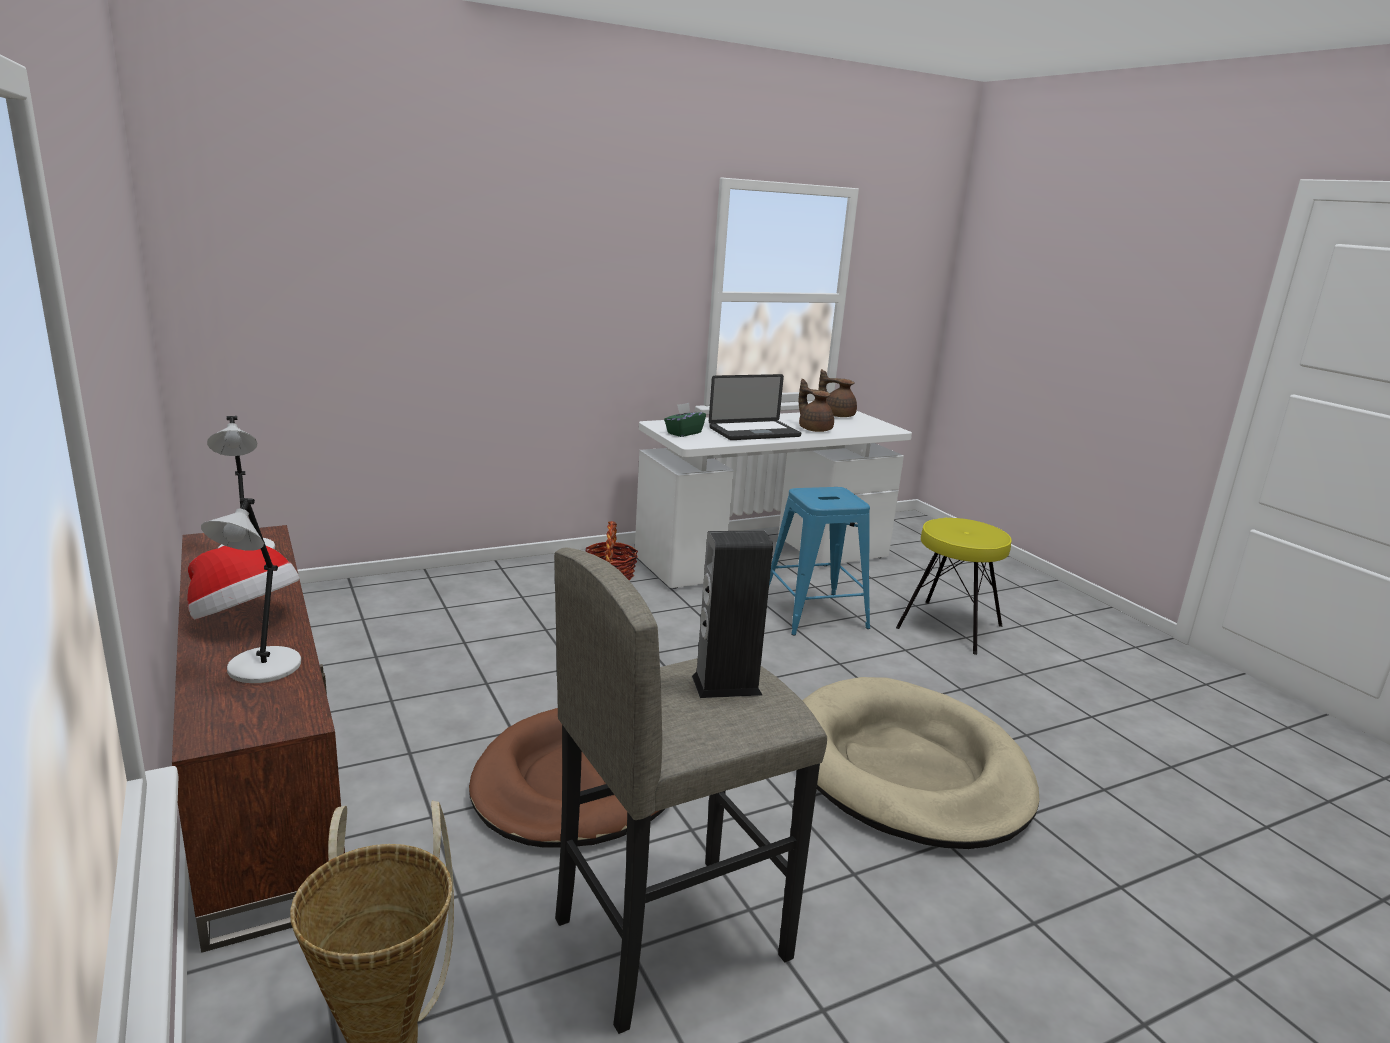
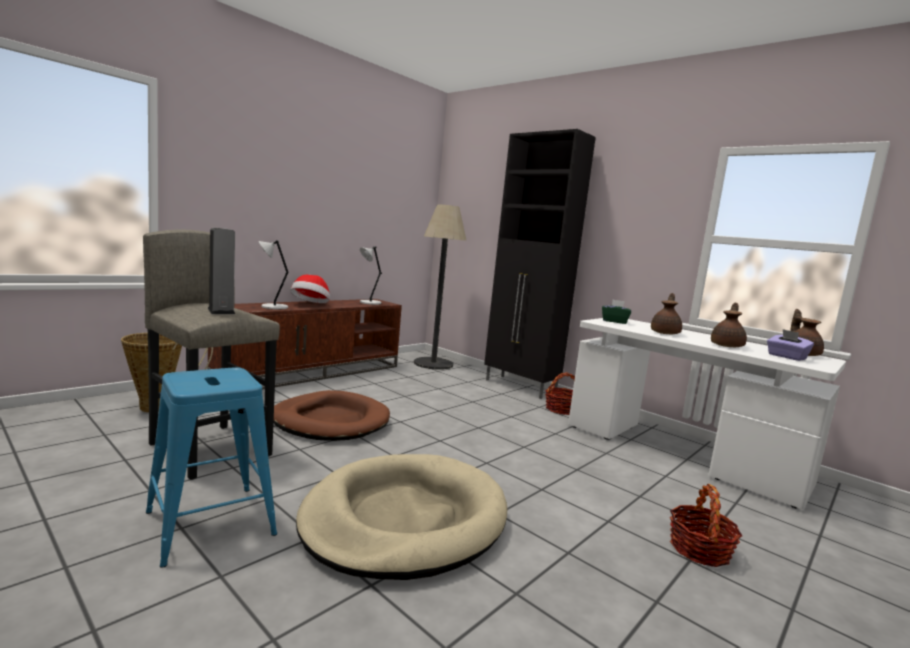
camera: 70 degrees right, 10 degrees down
laptop [709,374,801,440] -> brown teapot [651,293,682,334]
blue stool [769,487,870,635] -> blue stool moved to [146,367,277,568]
yellow stool [896,518,1012,655] -> basket [670,484,742,567]
none -> floor lamp [414,204,467,370]
none -> black cabinet [484,129,596,399]
none -> purple tissue box [767,329,814,361]

